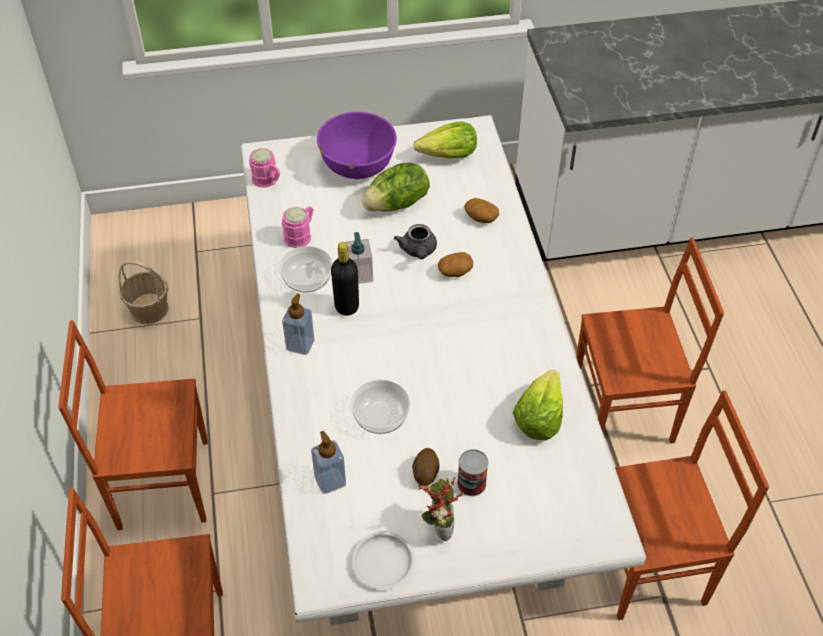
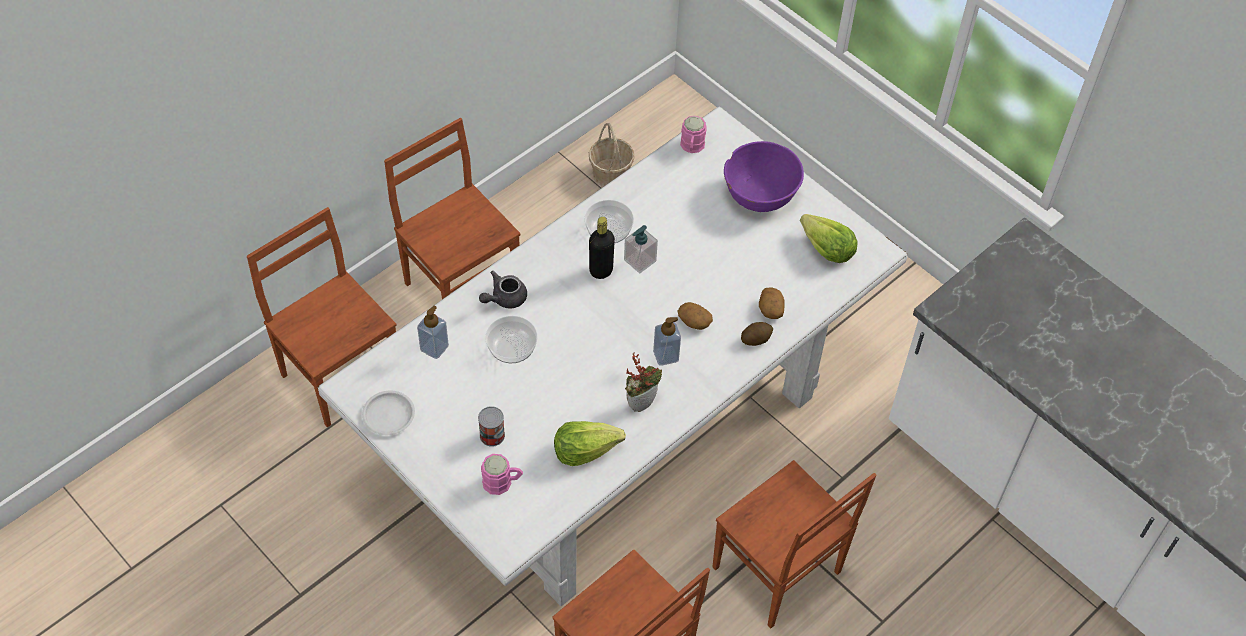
camera: 55 degrees right, 5 degrees up
pink mug [282,206,314,248] -> pink mug moved to [481,454,523,495]
soap dispenser [282,294,314,355] -> soap dispenser moved to [653,317,681,366]
lettuce [362,163,430,211] -> none
grey teapot [394,224,437,259] -> grey teapot moved to [479,271,527,308]
potato [412,448,440,486] -> potato moved to [741,322,773,346]
potted plant [418,477,463,541] -> potted plant moved to [625,352,662,412]

